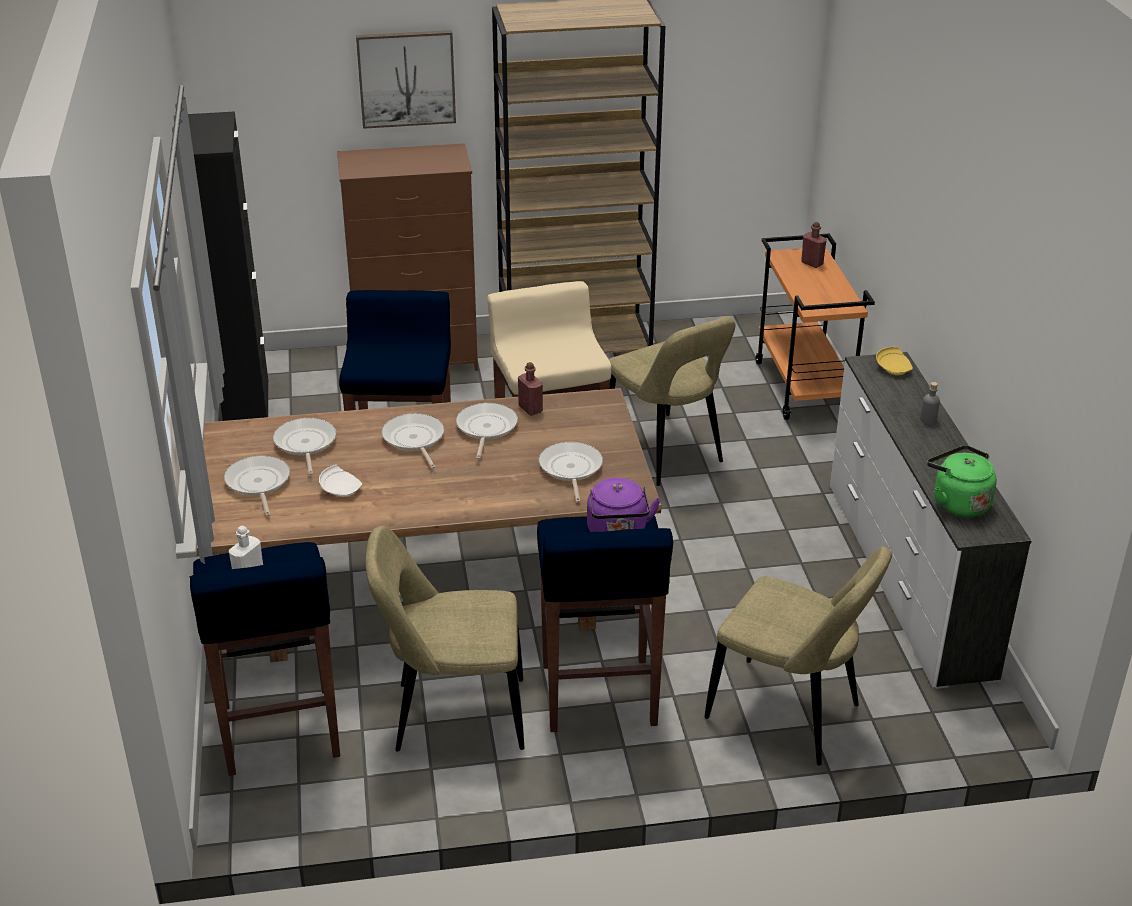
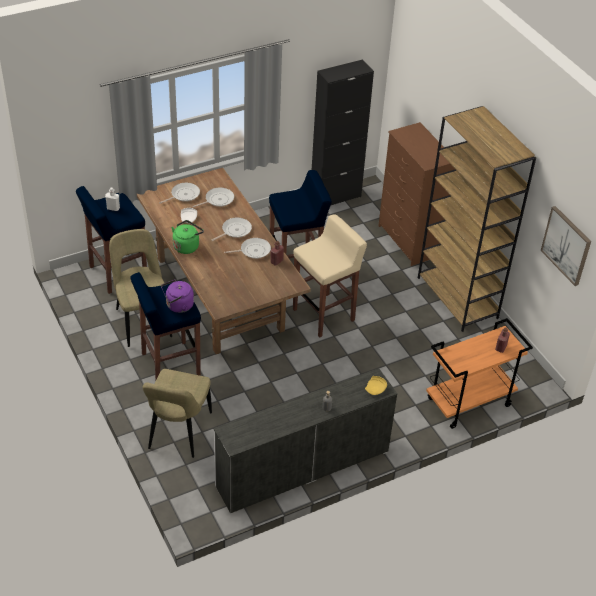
camera: 70 degrees right, 10 degrees up
picture [356,30,456,129] -> picture moved to [541,206,591,286]
frying pan [539,442,603,503] -> none
beige chair [609,316,736,486] -> none
green kettle [927,445,997,518] -> green kettle moved to [172,220,204,254]

